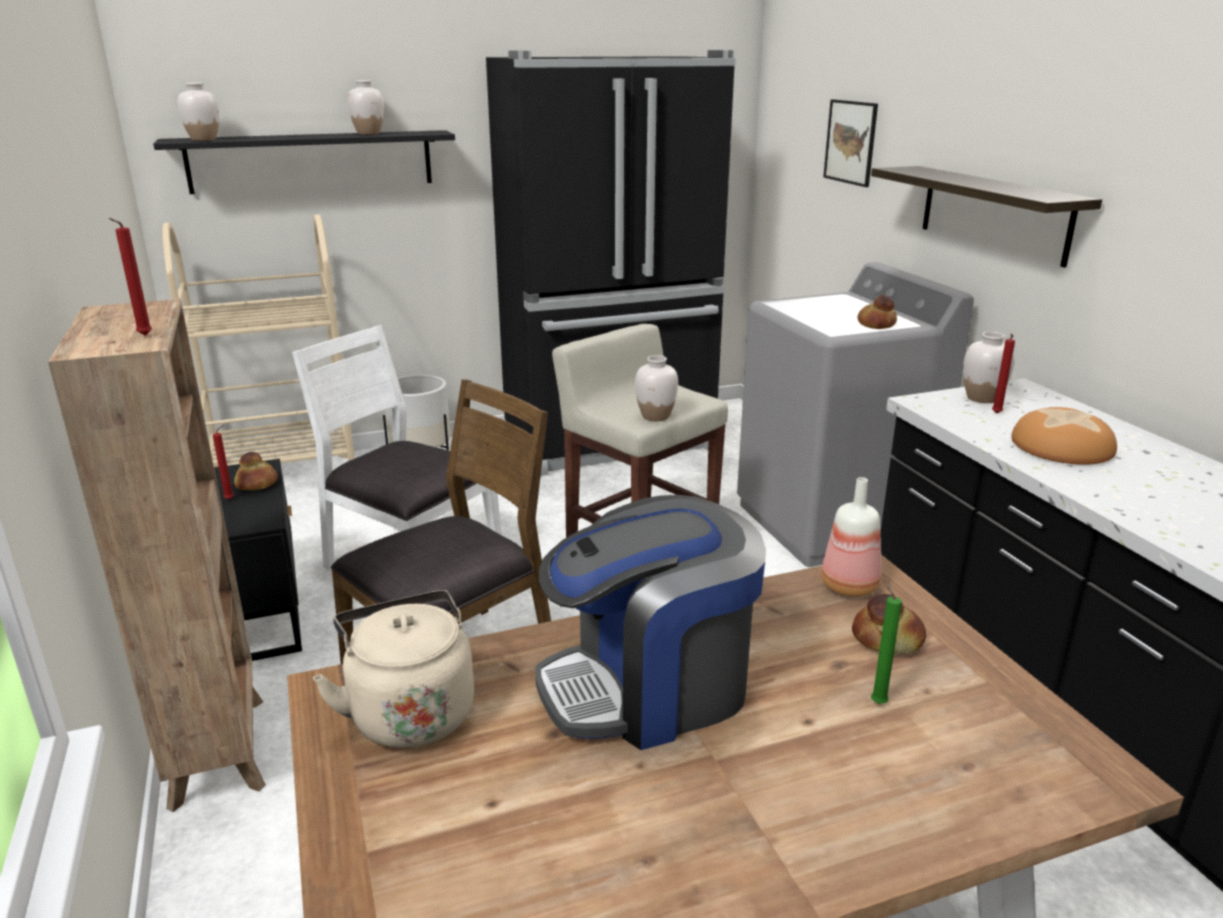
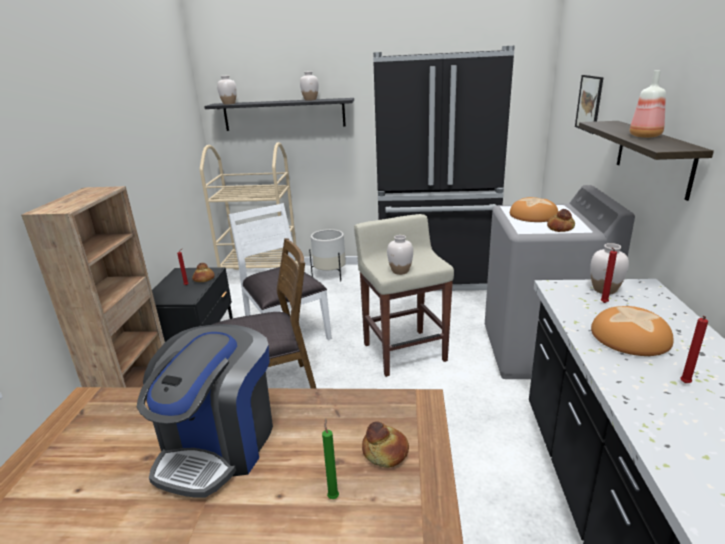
camera: 25 degrees right, 0 degrees up
red candle [109,218,152,336] -> red candle moved to [680,316,708,383]
beige kettle [313,590,474,748] -> none
coffee machine [535,495,766,750] -> coffee machine turned 75 degrees counterclockwise [137,324,273,498]
bottle [821,477,882,597] -> bottle moved to [630,70,666,138]
none -> bread [510,197,559,222]

